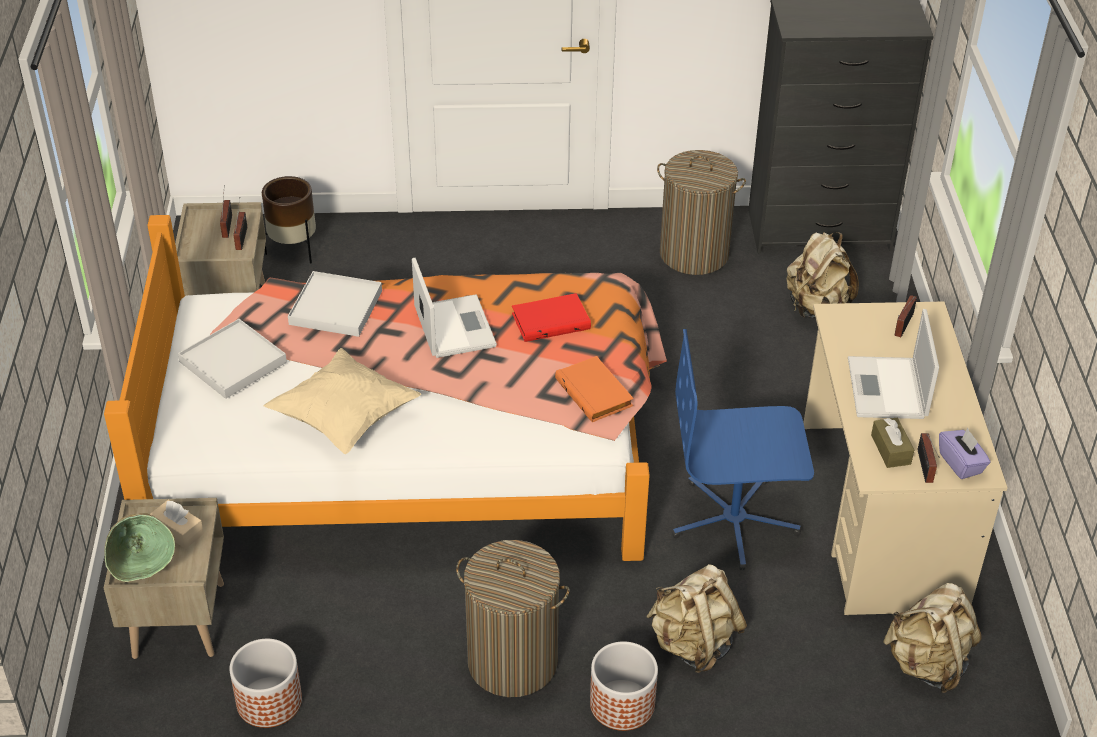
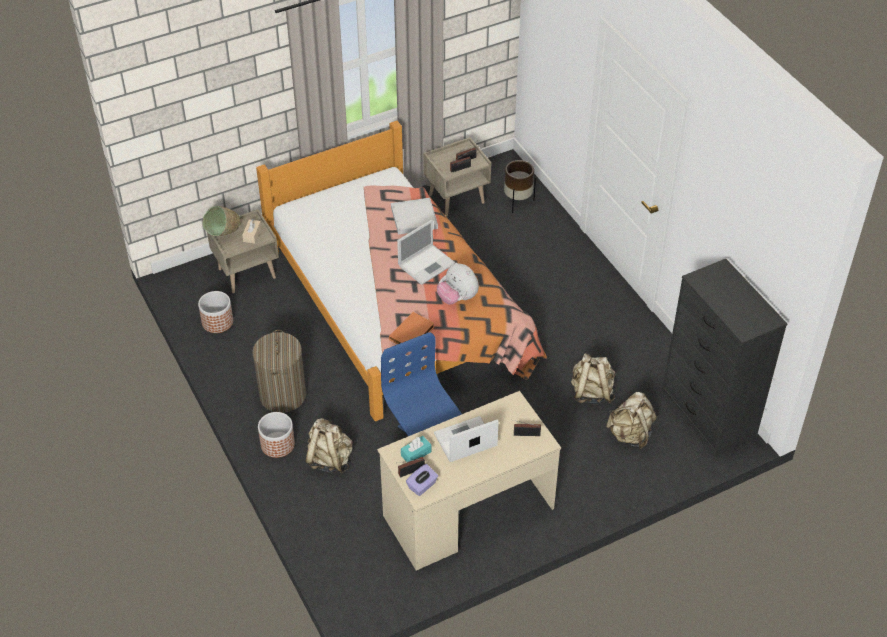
camera: 65 degrees right, 5 degrees up
white tray [178,319,287,399] -> none
beige pillow [263,348,421,454] -> none
red book [512,293,591,342] -> plush toy [437,263,479,304]
laundry basket [657,150,746,275] -> none
brown tissue box [871,417,914,468] -> turquoise tissue box [401,436,431,462]
beige backpack [883,583,982,693] -> beige backpack moved to [571,353,616,404]

